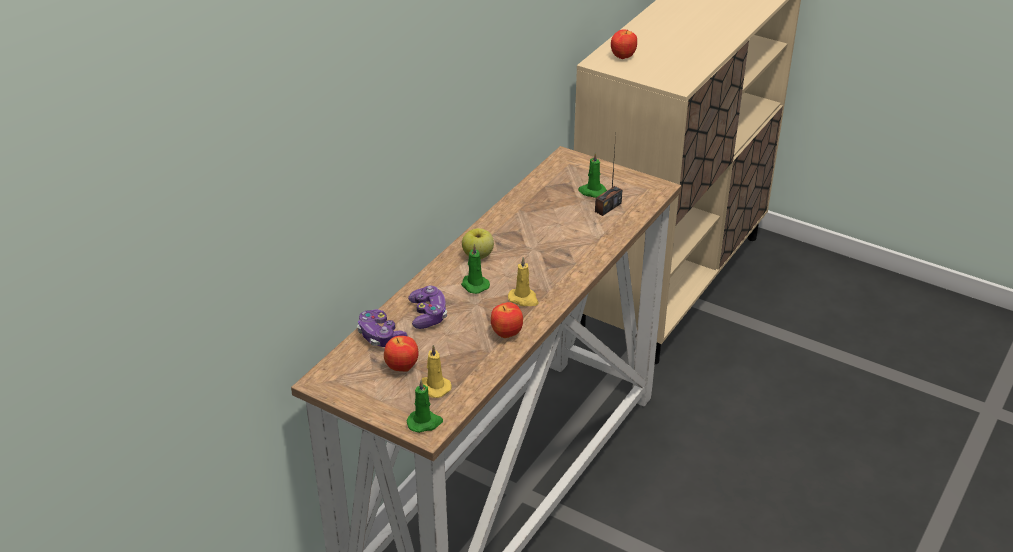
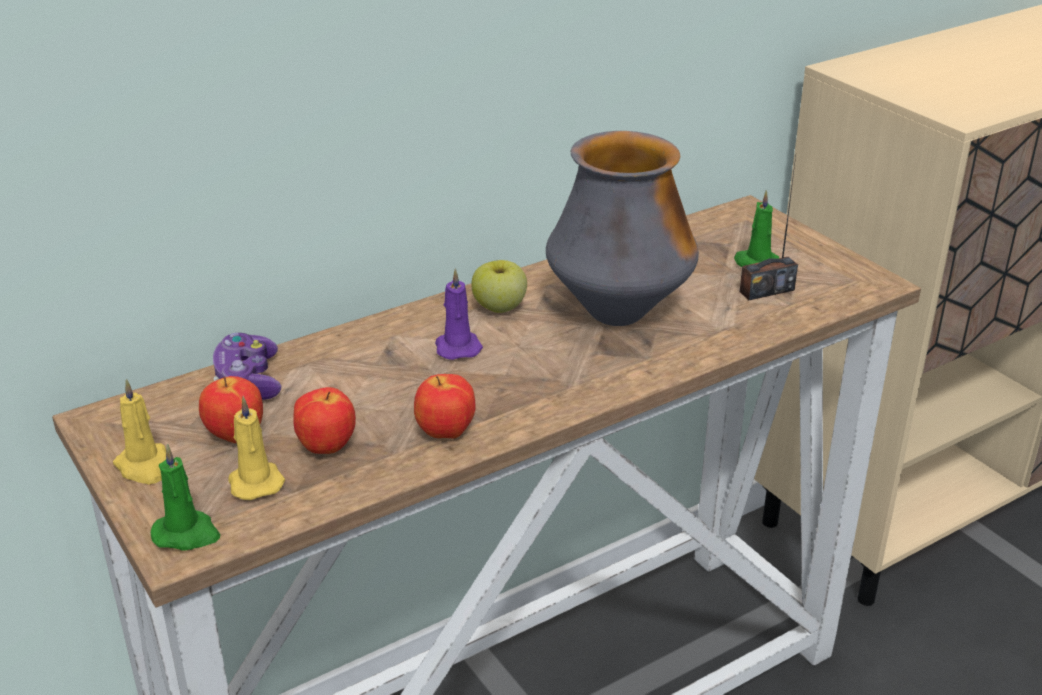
camera: 25 degrees right, 5 degrees down
game controller [408,286,447,329] -> none
green candle [461,244,490,294] -> purple candle [435,268,483,360]
yellow candle [508,257,539,306] -> yellow candle moved to [113,379,166,484]
apple [611,29,637,59] -> apple moved to [293,387,356,454]
none -> vase [546,131,699,326]

